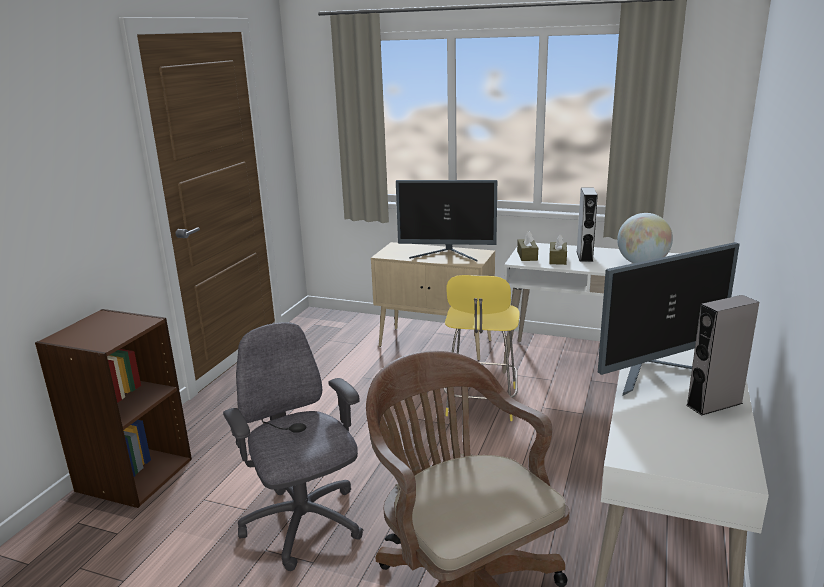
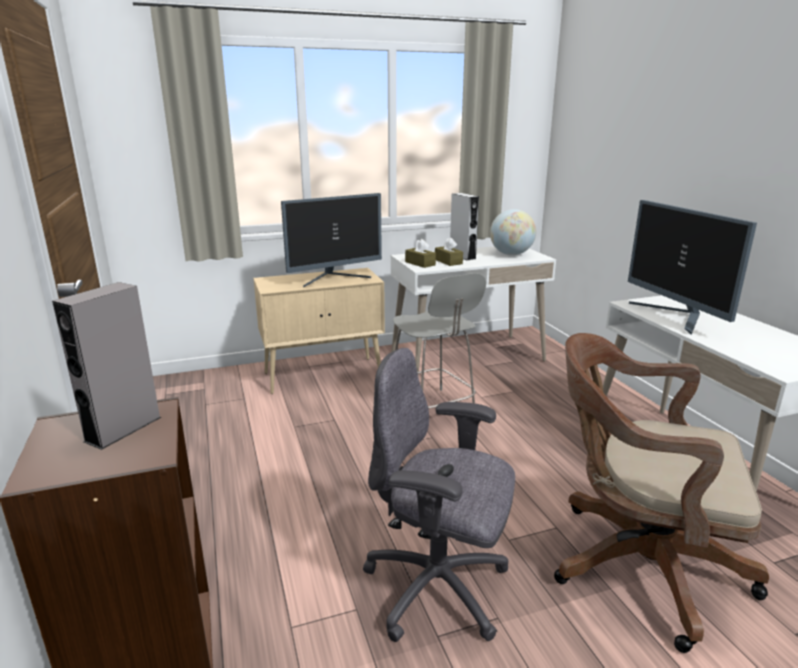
camera: 40 degrees left, 0 degrees up
yellow stool [443,275,520,421] -> grey stool [393,273,486,408]
monitor [598,242,740,396] -> monitor turned 135 degrees clockwise [628,200,757,334]
grey speaker [686,295,759,415] -> grey speaker moved to [52,282,161,450]

